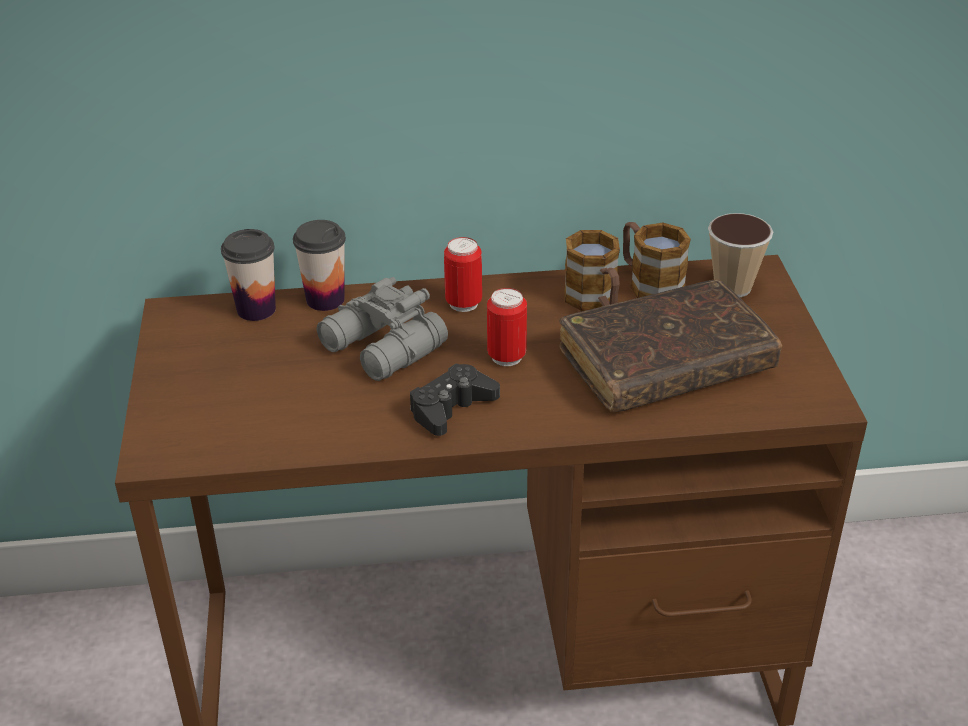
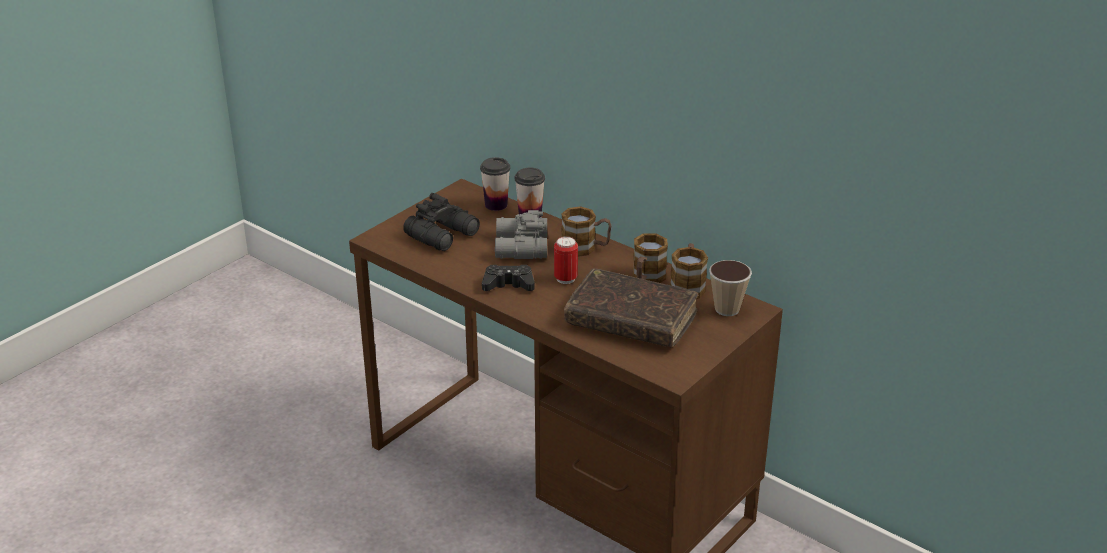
camera: 45 degrees right, 5 degrees down
can [444,237,482,312] -> mug [561,206,611,257]
none -> black binoculars [403,193,480,251]

